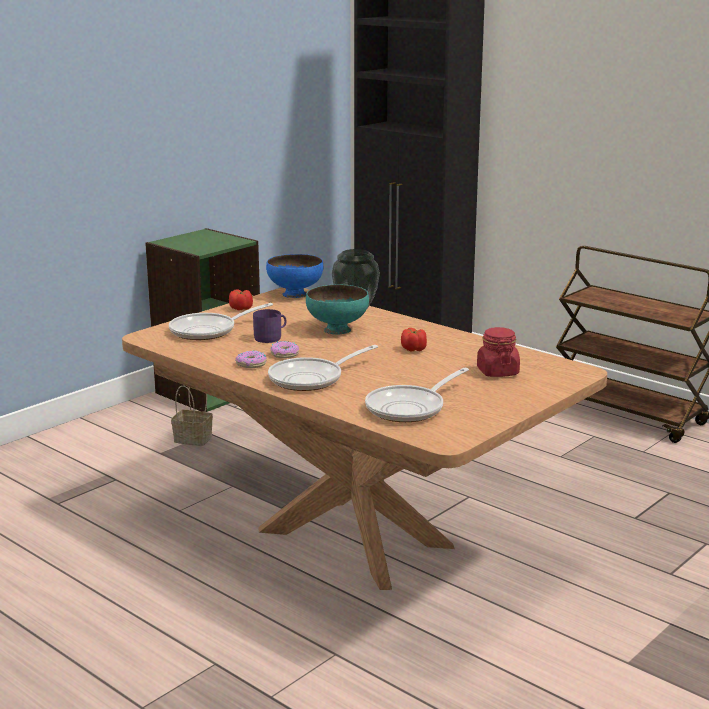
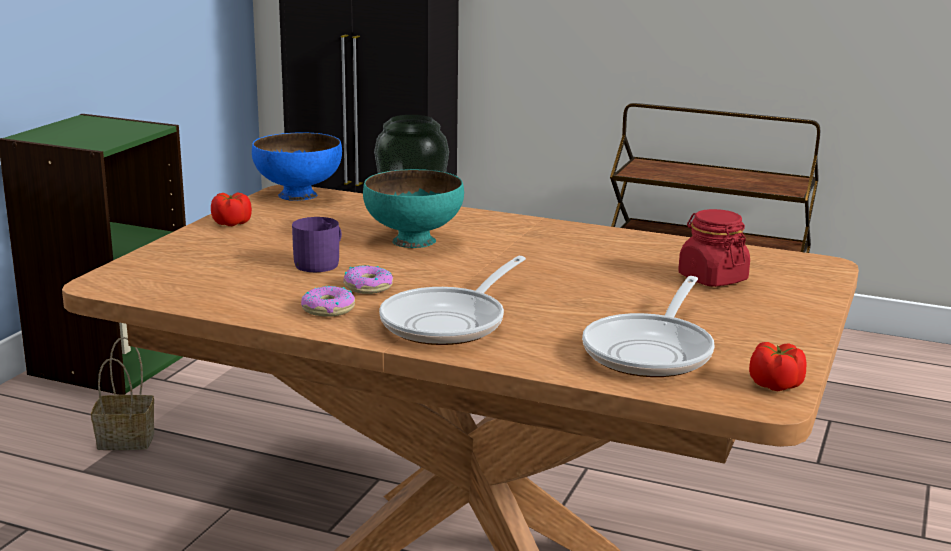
camera: 20 degrees left, 0 degrees up
frying pan [169,303,273,340] -> none
tomato [401,328,427,352] -> tomato moved to [749,342,806,391]

